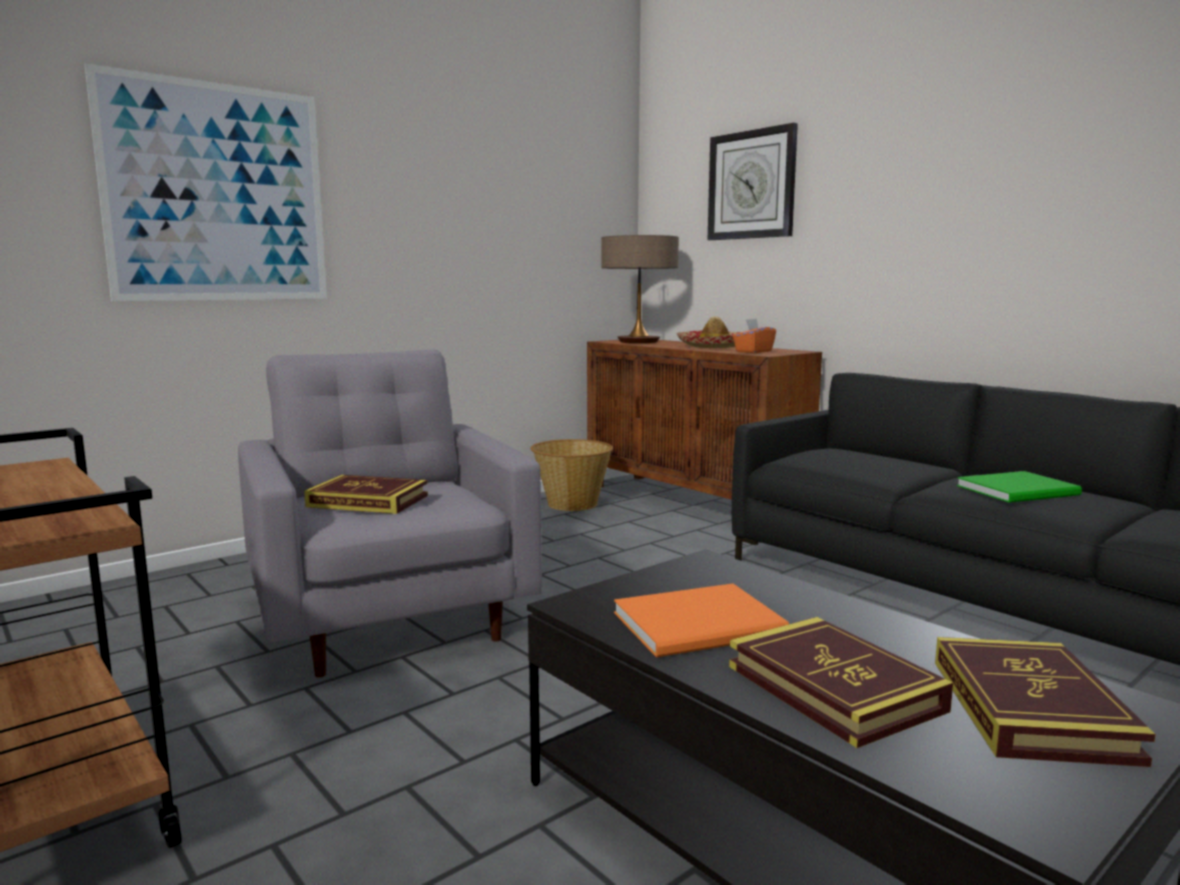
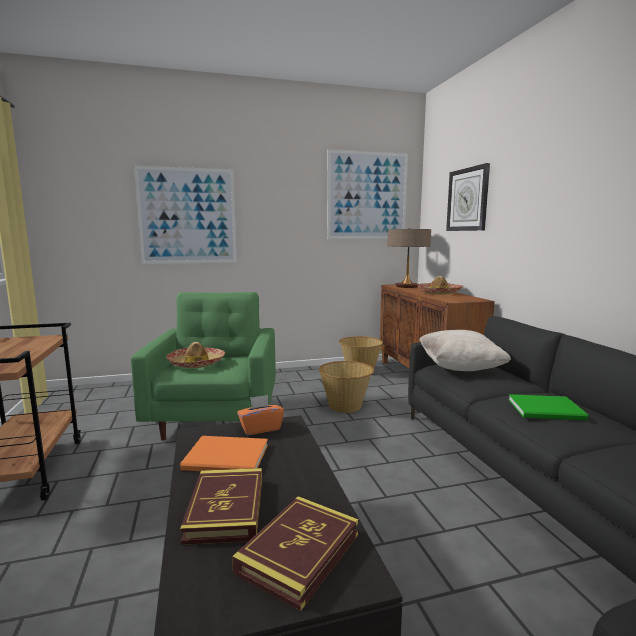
camera: 25 degrees right, 0 degrees up
grey armchair [238,350,542,677] -> green armchair [131,292,276,441]
book [304,475,428,514] -> hat [166,342,225,368]
orange tissue box [732,318,776,353] -> orange tissue box moved to [237,395,284,435]
none -> basket [319,361,374,413]
none -> picture [327,149,408,239]
none -> beige pillow [419,330,511,371]

